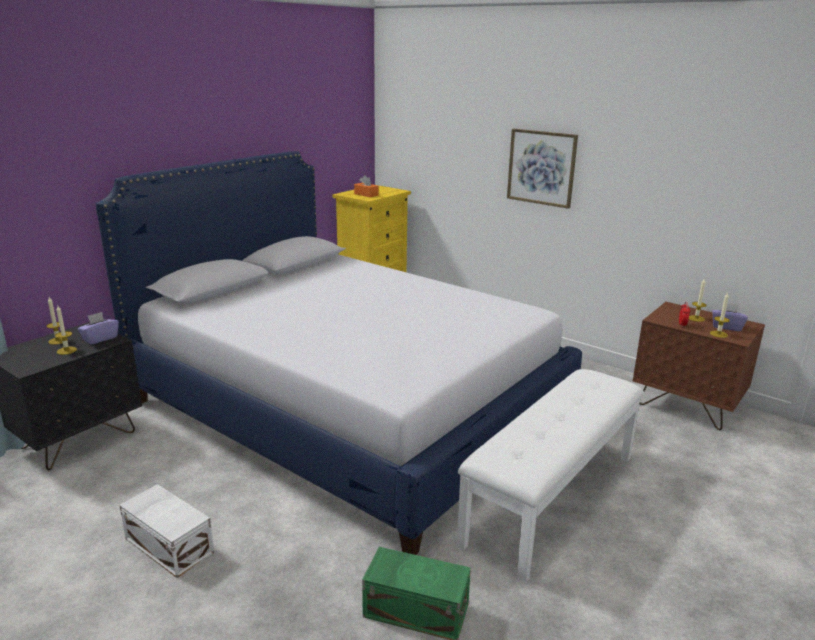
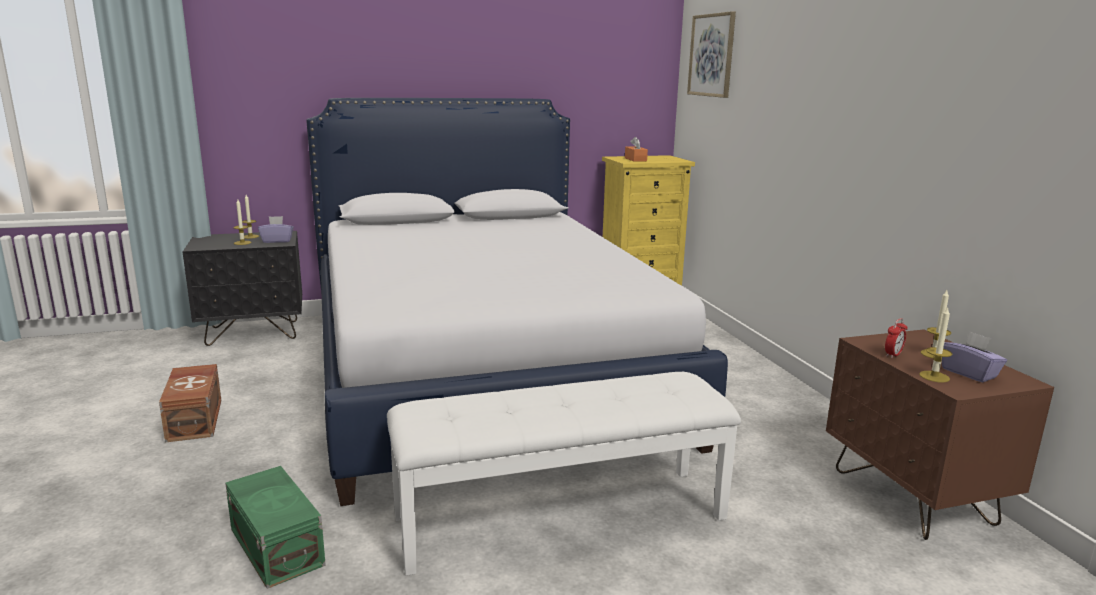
camera: 35 degrees right, 5 degrees down
white storage box [119,484,214,578] -> brown storage box [159,364,221,443]
picture [507,129,578,209] -> picture moved to [687,11,736,98]

